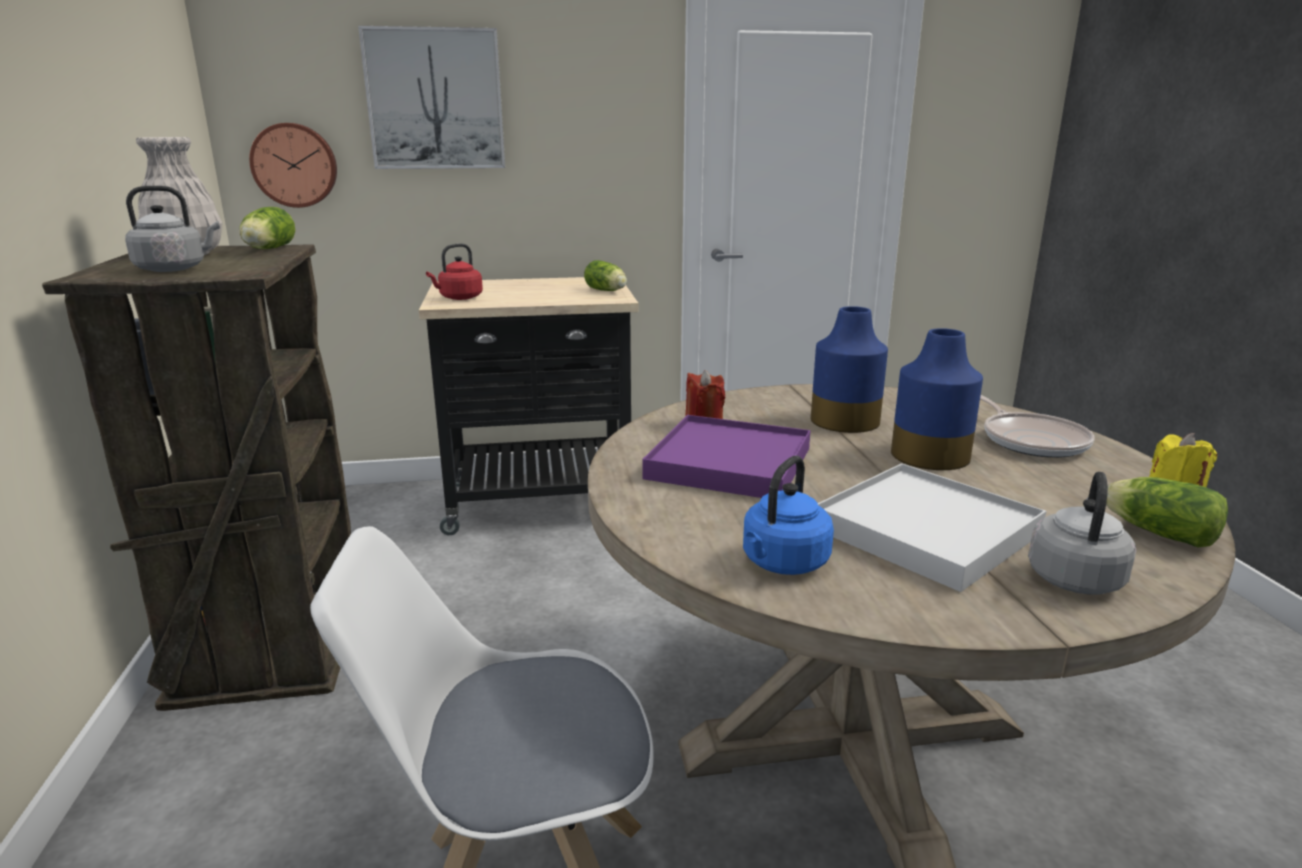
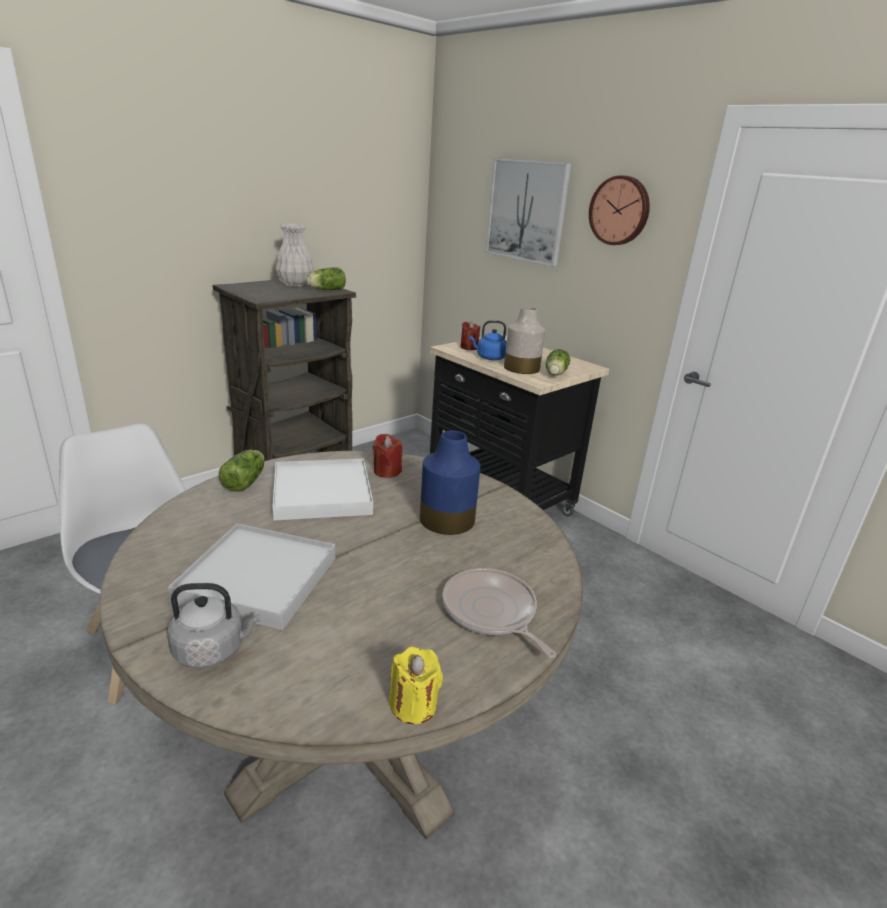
camera: 55 degrees right, 5 degrees up
grey kettle [125,186,220,272] -> none
wall clock [249,123,337,208] -> wall clock moved to [589,175,650,245]
red kettle [426,243,483,300] -> red candle [460,321,480,350]
purple tray [642,415,811,498] -> white tray [273,459,373,521]
blue kettle [743,456,834,575] -> blue kettle moved to [469,320,507,360]
blue vase [891,328,983,470] -> none
frying pan [980,395,1095,458] -> frying pan turned 105 degrees clockwise [442,568,556,658]
lettuce [1106,477,1228,547] -> lettuce moved to [219,450,265,492]
none -> beige vase [504,307,545,374]

